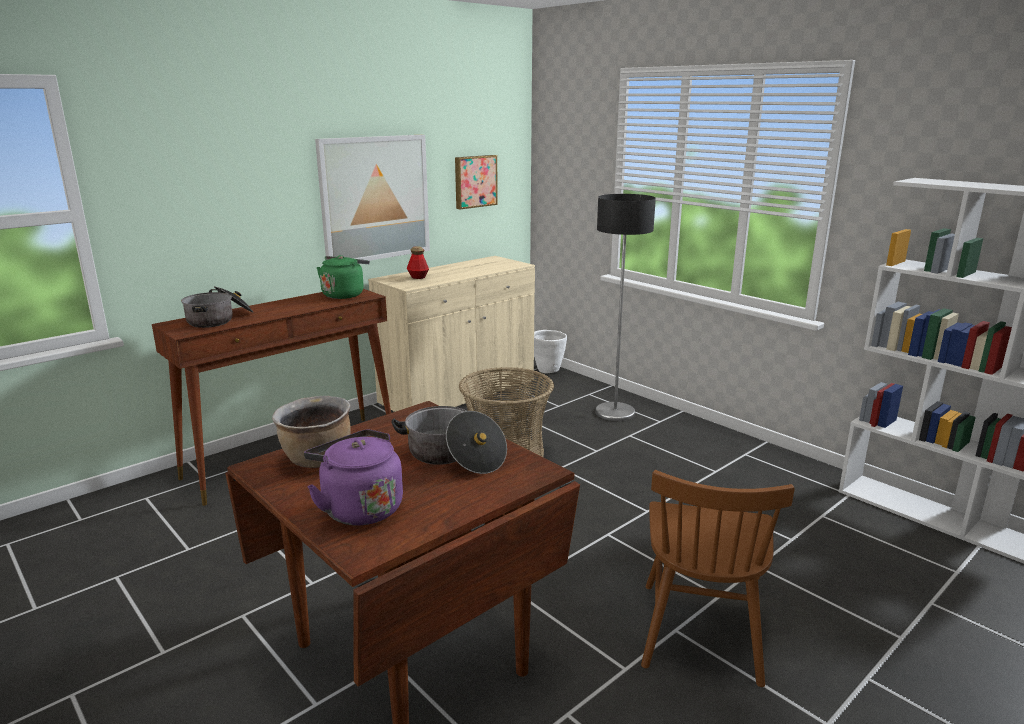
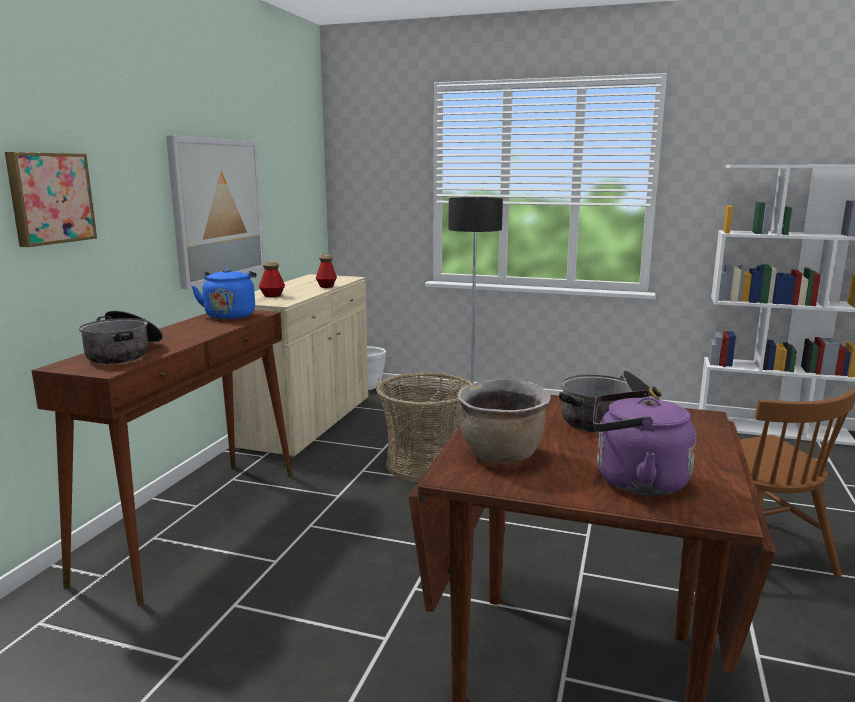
camera: 30 degrees left, 5 degrees down
green kettle [316,255,370,299] -> blue kettle [191,268,257,319]
picture [455,155,498,209] -> picture moved to [5,152,97,247]
none -> bottle [316,255,337,288]

